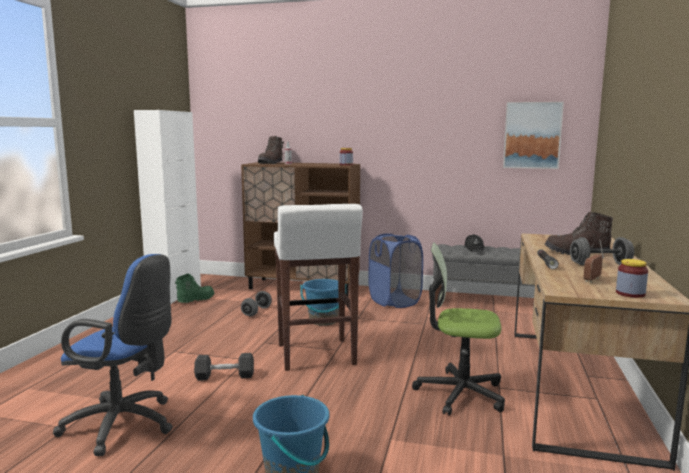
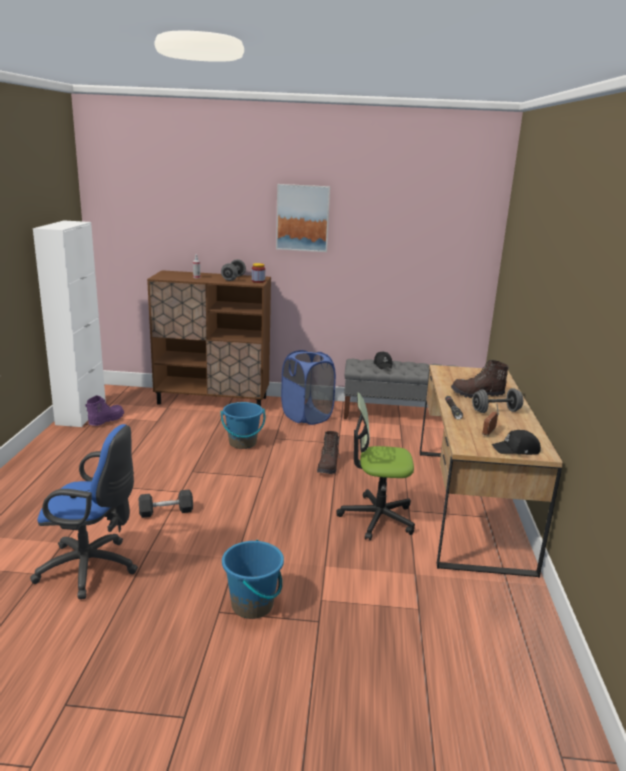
camera: 10 degrees left, 10 degrees up
green boot [175,274,214,303] -> purple boot [85,395,124,426]
grey dumbbell [241,291,272,316] -> grey dumbbell moved to [221,259,246,281]
brown boot [258,136,284,164] -> brown boot moved to [317,431,340,474]
white stool [274,204,363,371] -> none
picture [503,102,564,169] -> picture moved to [276,184,330,252]
jar [616,259,648,298] -> black cap [492,430,541,455]

